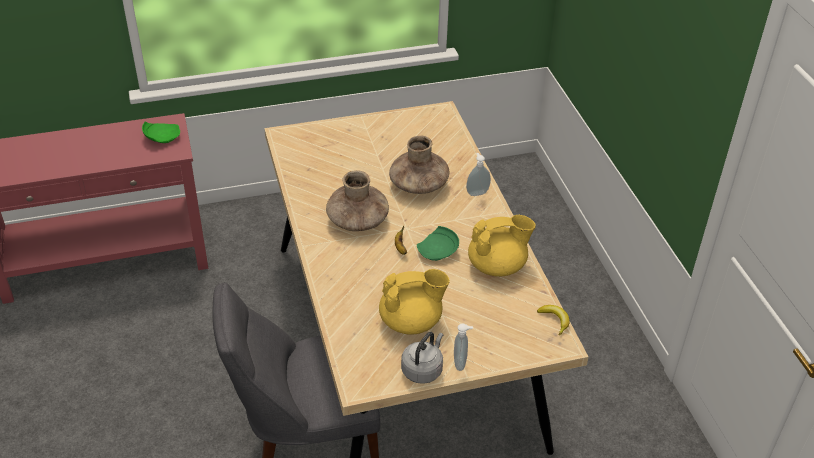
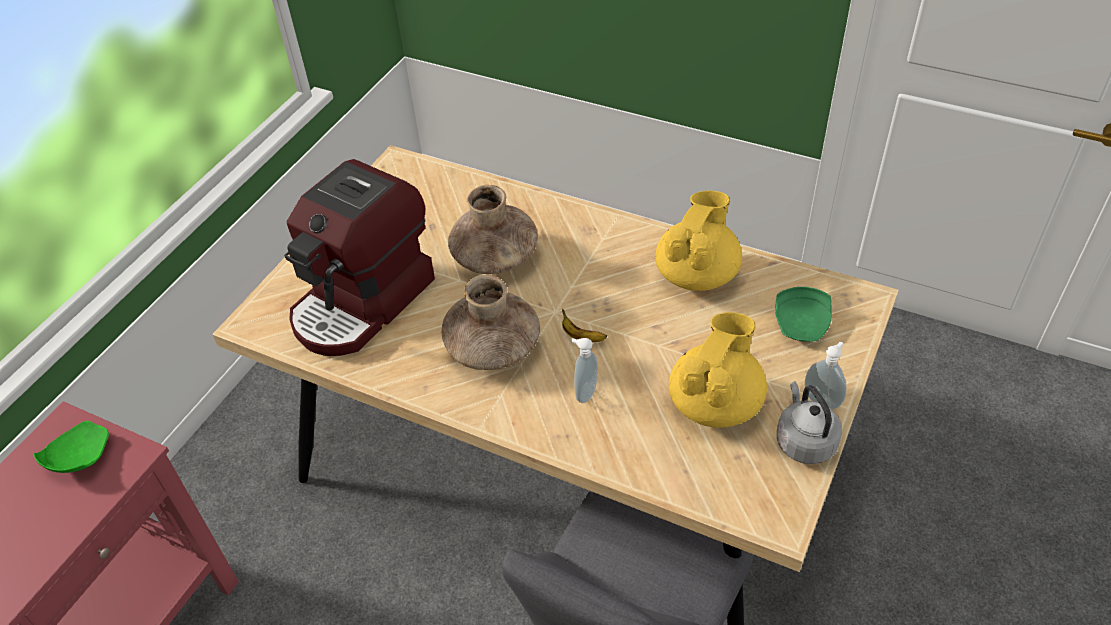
camera: 45 degrees left, 5 degrees up
green plate [417,226,459,261] -> green plate moved to [775,287,832,342]
soap dispenser [466,153,491,196] -> soap dispenser moved to [571,338,598,403]
banana [537,305,570,335] -> none
none -> coffee machine [284,159,435,356]

